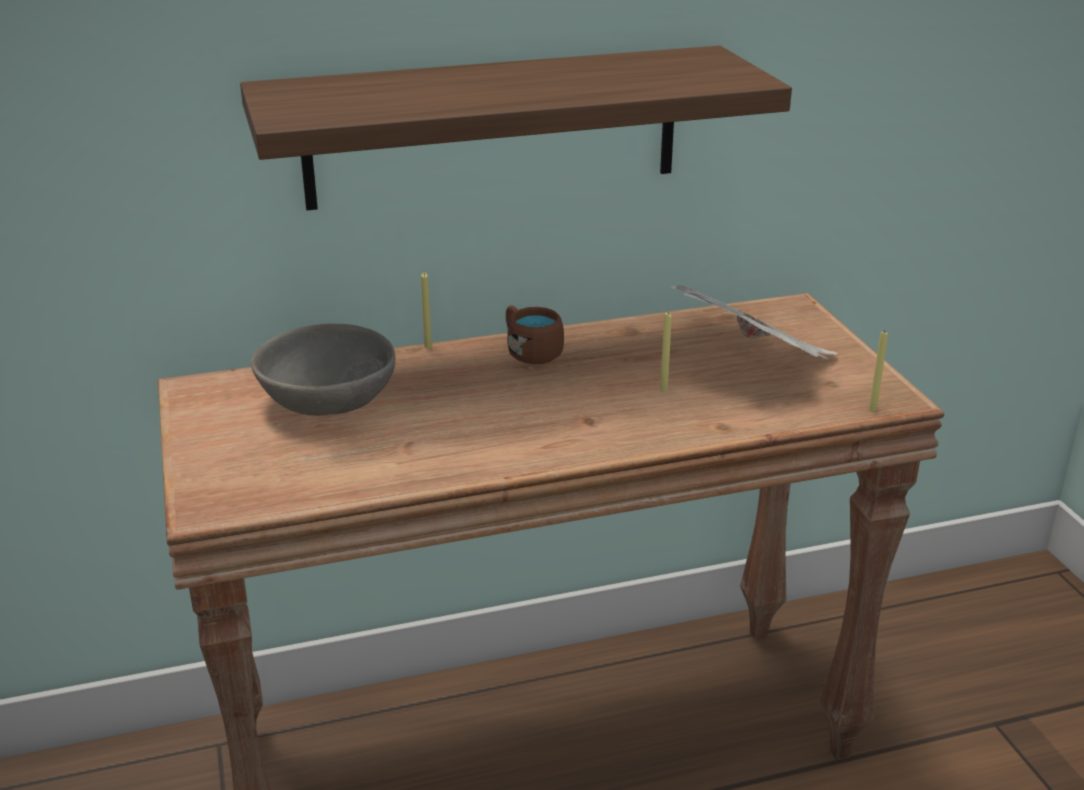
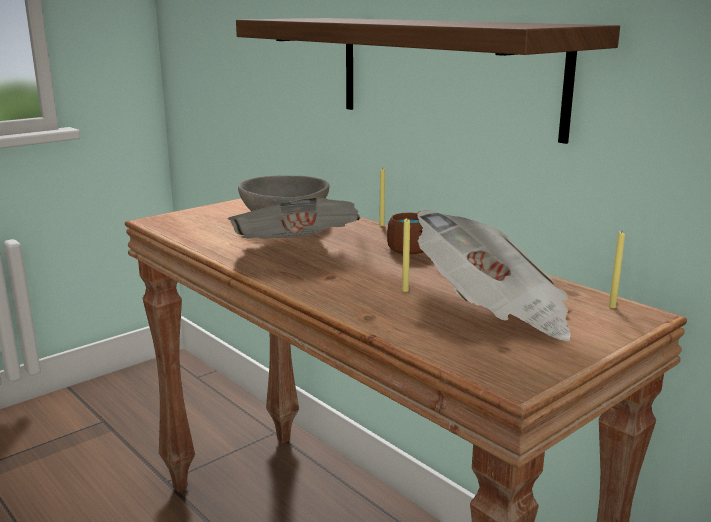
camera: 65 degrees right, 10 degrees down
yellow candle [869,331,888,412] -> yellow candle moved to [609,232,625,308]
none -> newspaper [228,198,361,239]

